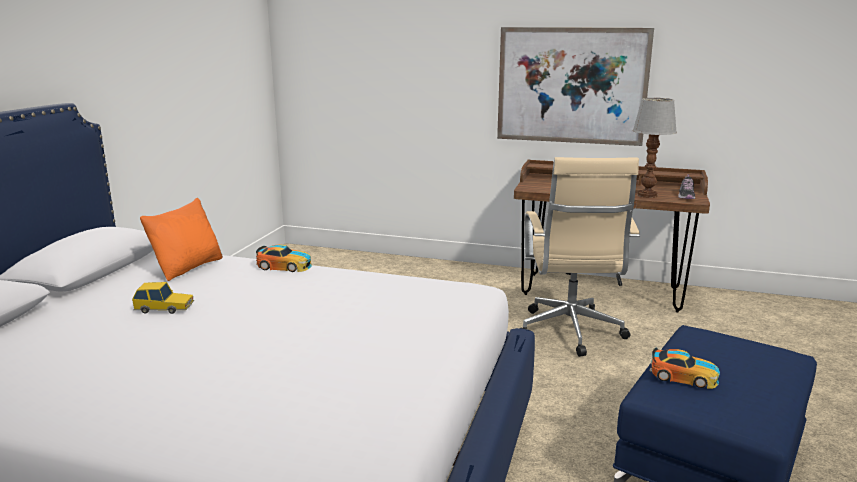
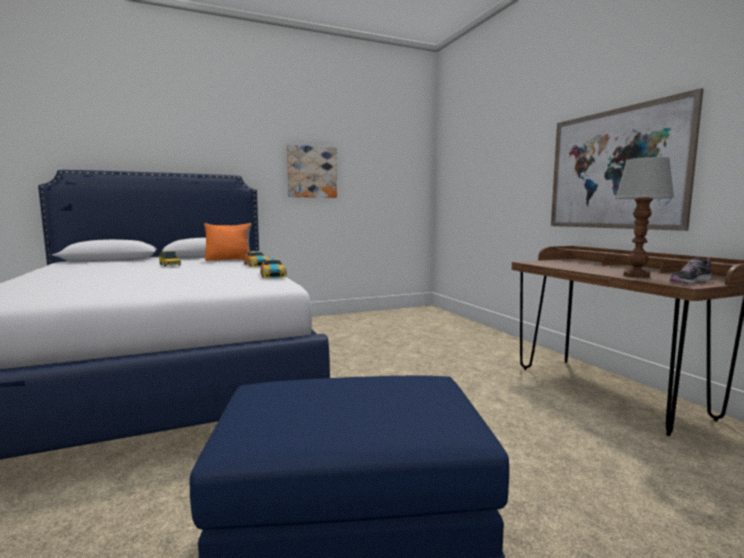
camera: 50 degrees right, 10 degrees down
beige office chair [520,157,640,357] -> none
toy car [649,348,720,389] -> toy car moved to [260,258,286,278]
none -> picture [287,144,337,198]

